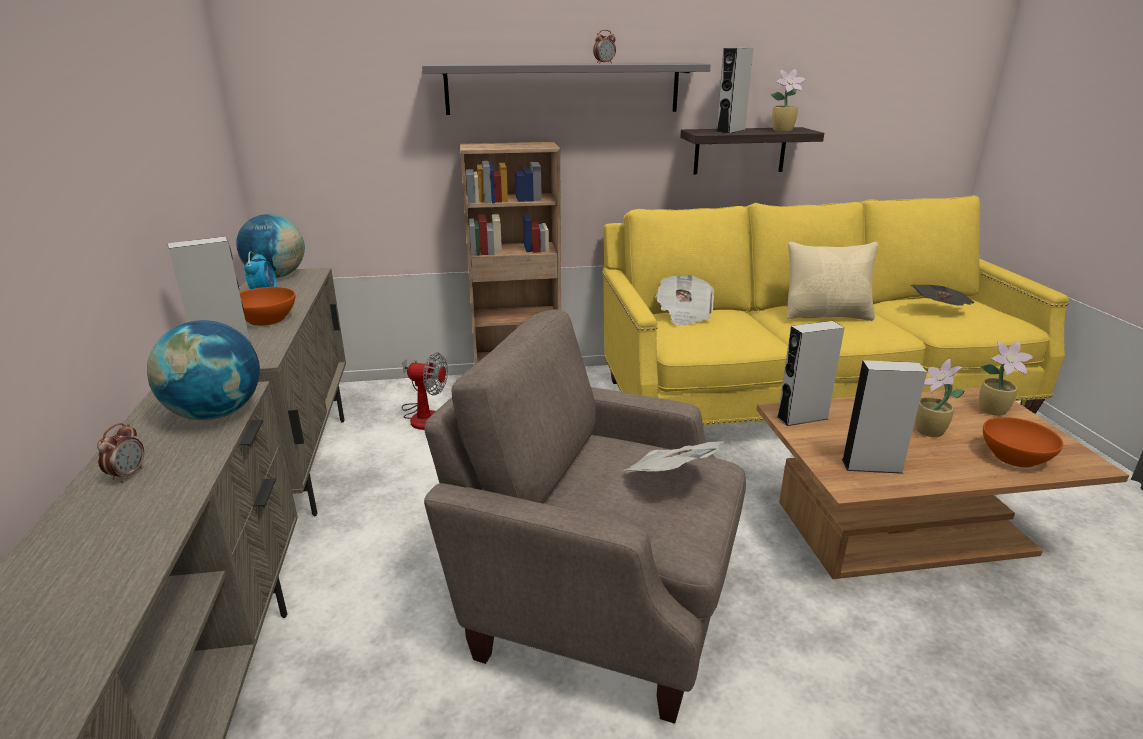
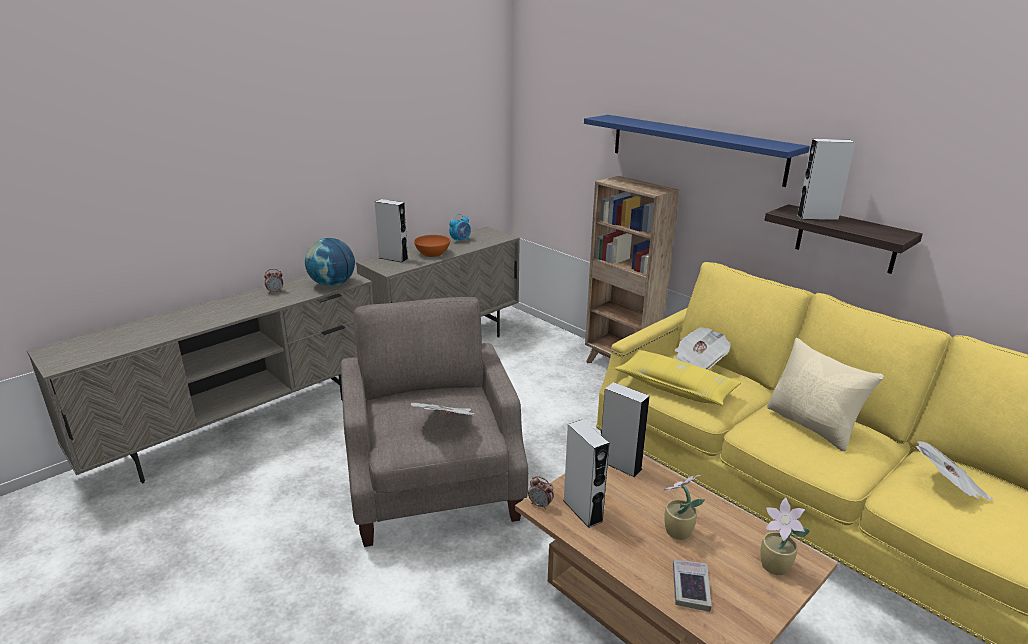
camera: 55 degrees right, 0 degrees up
globe [236,214,305,278] -> none
fan [402,353,448,430] -> none
grey shelf [422,63,711,115] -> blue shelf [584,115,810,187]
alarm clock [593,30,616,64] -> alarm clock moved to [528,476,554,510]
potted plant [771,69,806,132] -> none
orange bowl [983,417,1063,467] -> book [673,560,712,612]
none -> yellow pillow [614,350,741,406]

